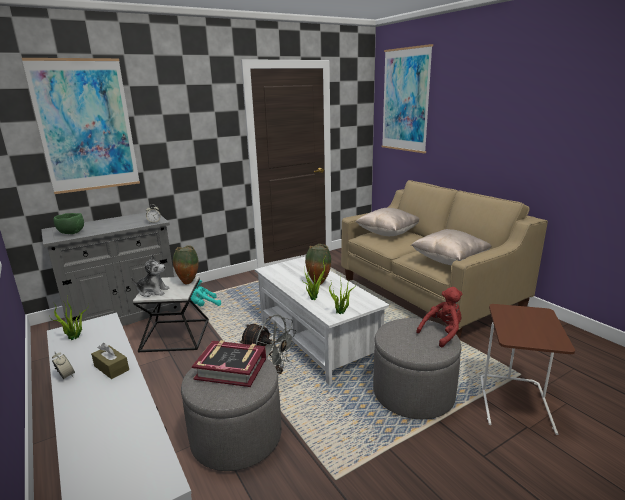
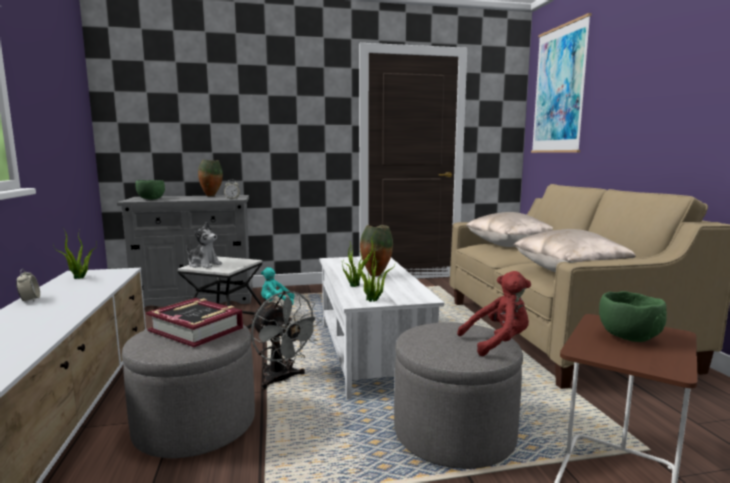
camera: 20 degrees right, 10 degrees down
picture [22,58,140,194] -> none
brown tissue box [91,343,129,379] -> none
vase [173,245,199,284] -> vase moved to [198,160,223,196]
none -> green bowl [599,291,667,342]

